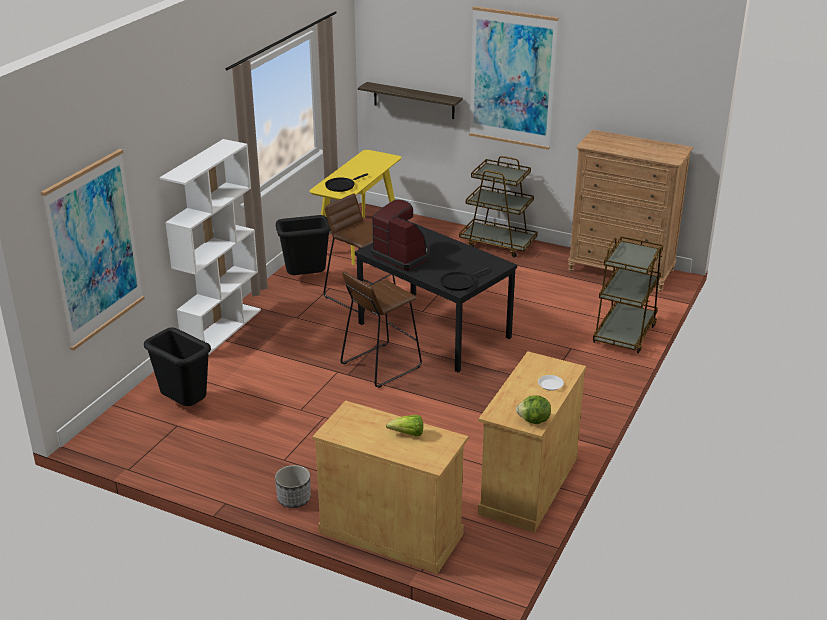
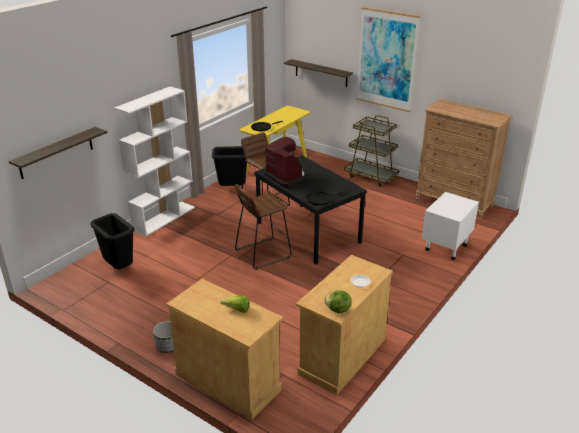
camera: 10 degrees right, 0 degrees up
picture [41,149,145,350] -> shelf [9,127,107,179]
brown cart [593,236,663,354] -> white nightstand [422,192,479,260]

